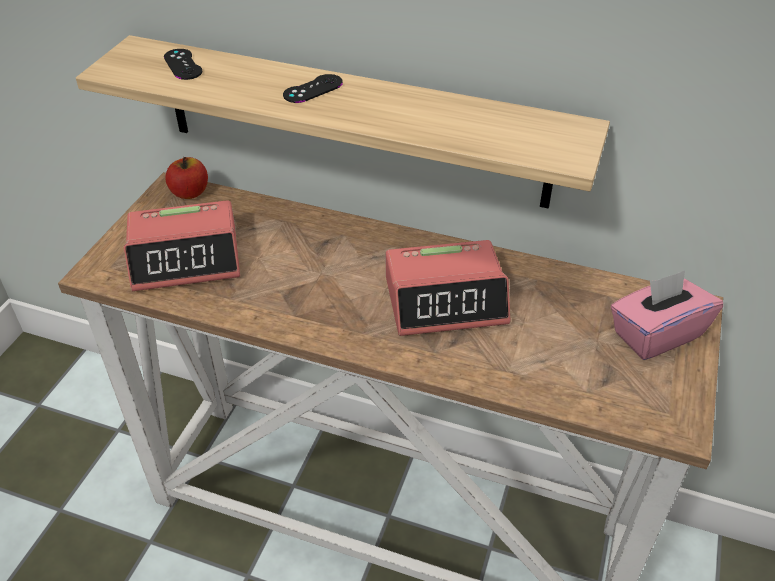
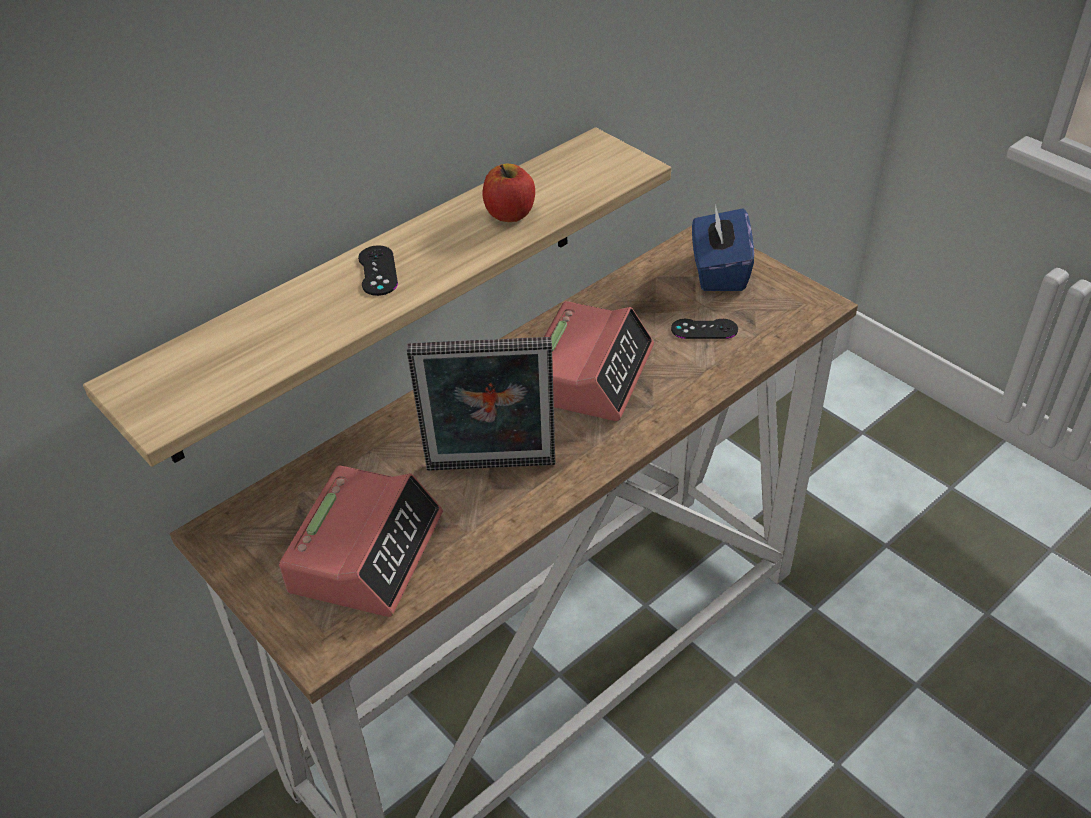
camera: 60 degrees left, 0 degrees up
black game controller [164,49,202,80] -> black game controller moved to [671,319,738,339]
apple [165,157,208,199] -> apple moved to [483,163,535,222]
pink tissue box [611,270,723,360] -> blue tissue box [692,204,754,291]
none -> picture frame [407,337,555,471]

